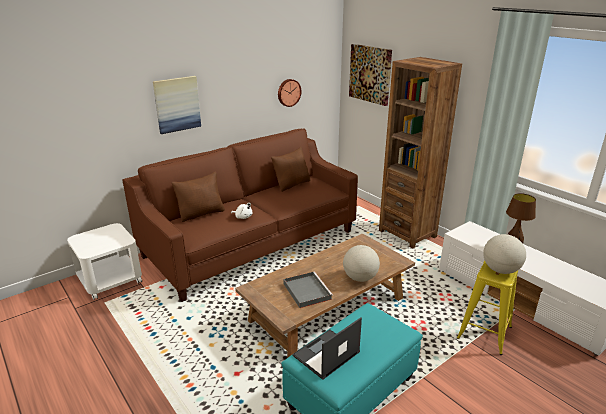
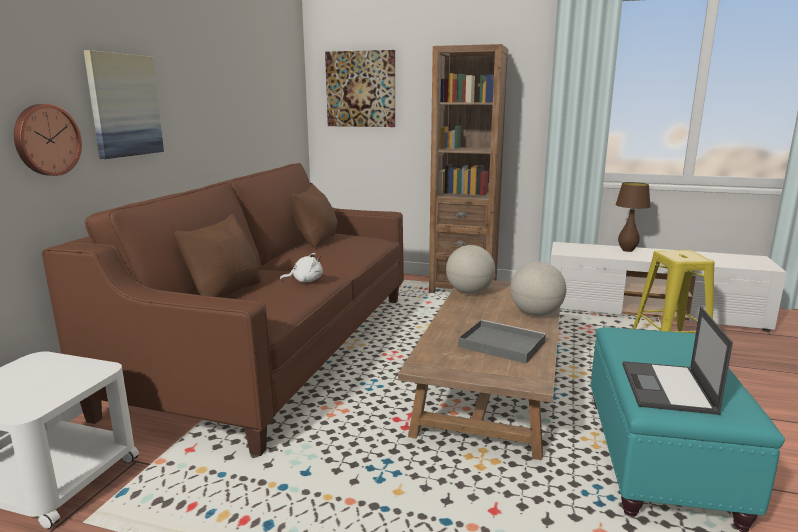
camera: 35 degrees left, 10 degrees down
wall clock [278,79,301,107] -> wall clock moved to [14,104,82,176]
globe [483,234,526,274] -> globe moved to [446,245,495,294]

